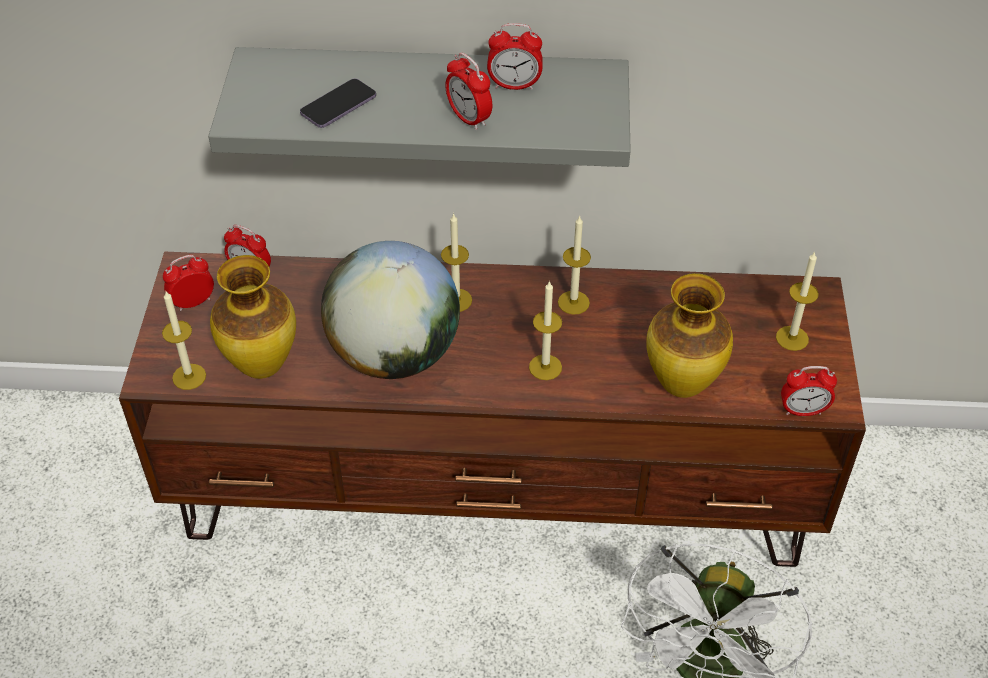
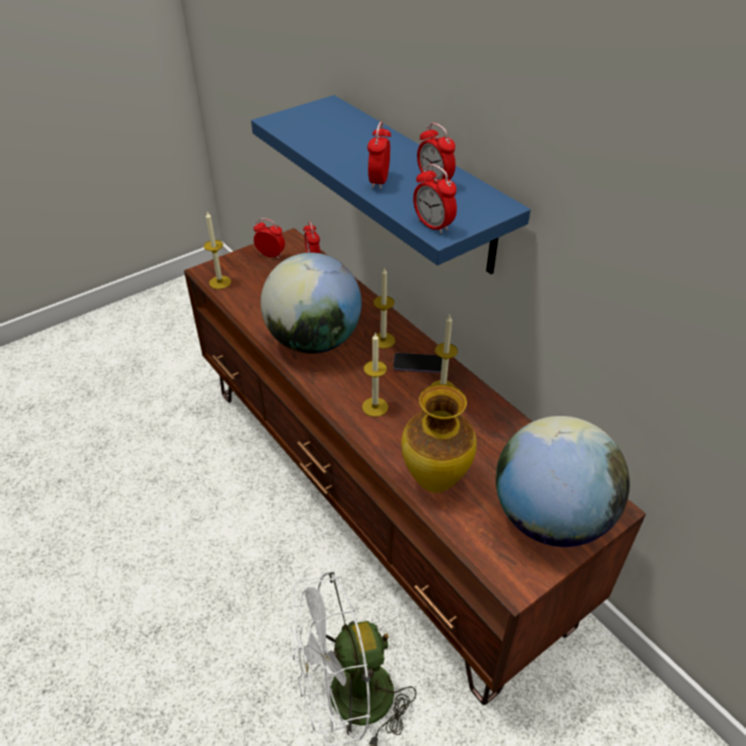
camera: 50 degrees right, 5 degrees down
grey shelf [208,47,631,167] -> blue shelf [251,95,531,274]
vase [210,255,296,379] -> none
phone [300,79,376,128] -> phone moved to [393,353,442,373]
candle [776,251,818,351] -> globe [496,416,630,547]
alarm clock [781,366,837,416] -> alarm clock moved to [413,164,457,234]

